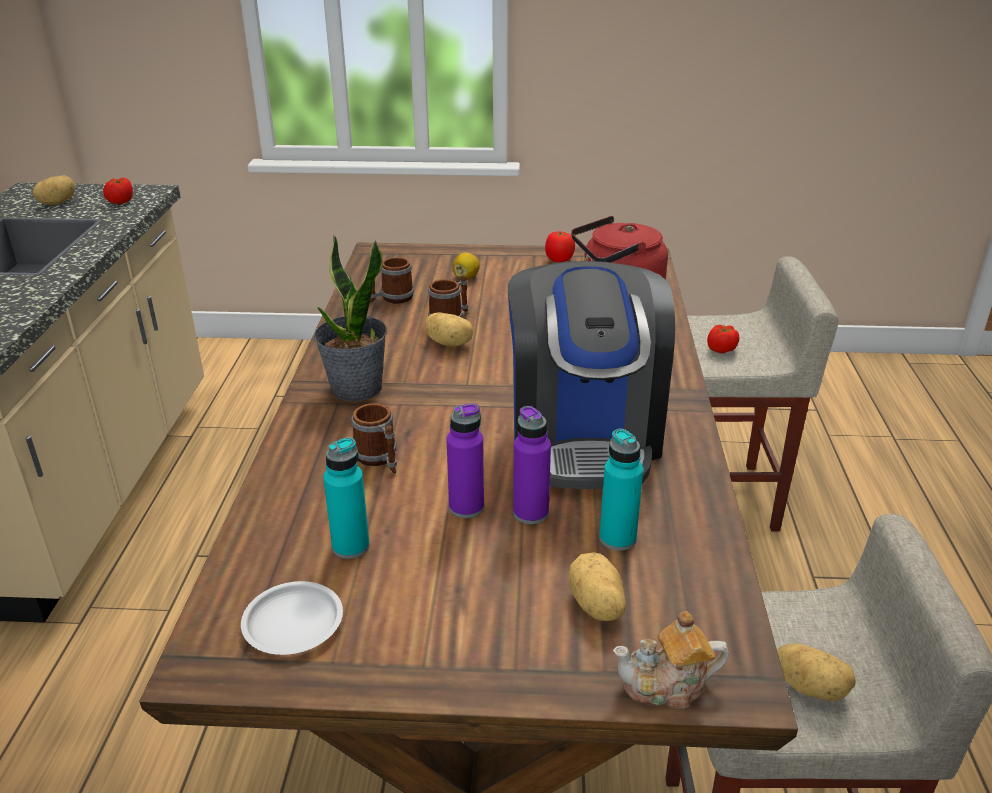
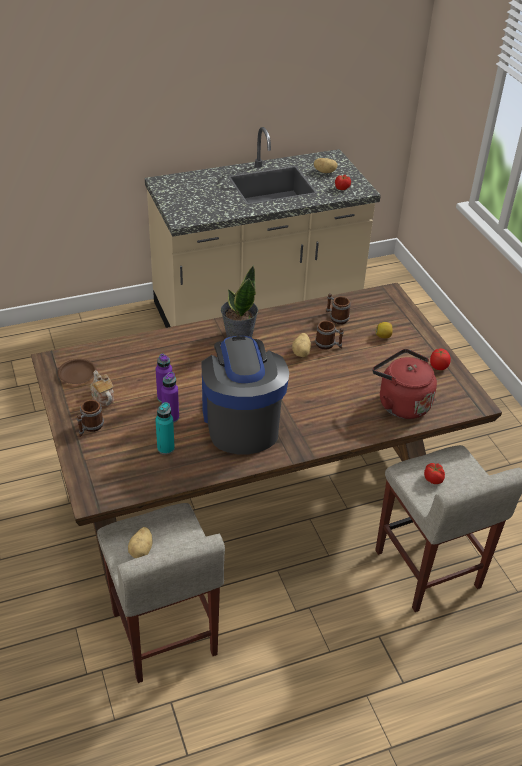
camera: 65 degrees right, 10 degrees up
white plate [241,581,343,655] -> brown plate [58,359,97,384]
turquoise bottle [323,437,370,559] -> none
mug [351,403,397,474] -> mug moved to [77,400,104,437]
coffee machine [508,261,675,489] -> coffee machine turned 105 degrees clockwise [201,336,289,454]
potato [569,552,626,621] -> none
teapot [613,611,729,709] -> teapot moved to [90,371,114,406]

